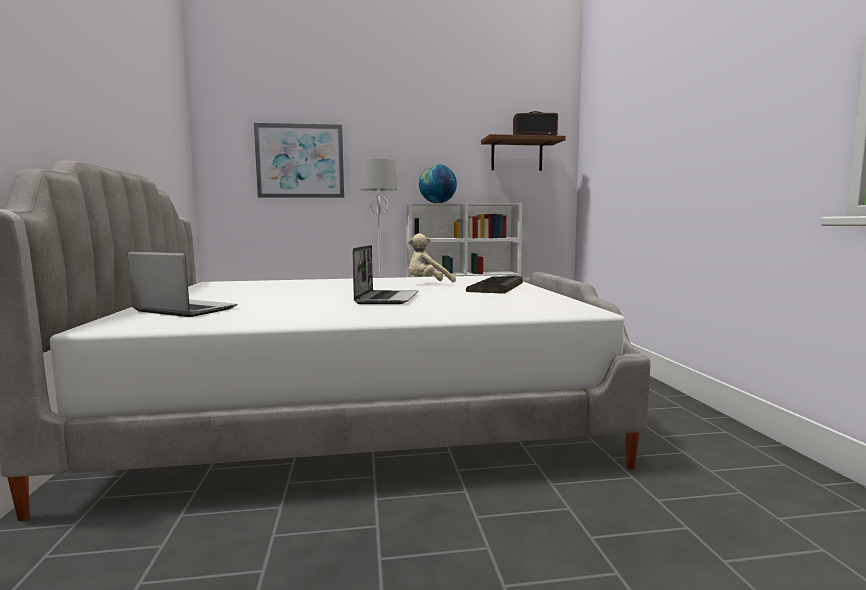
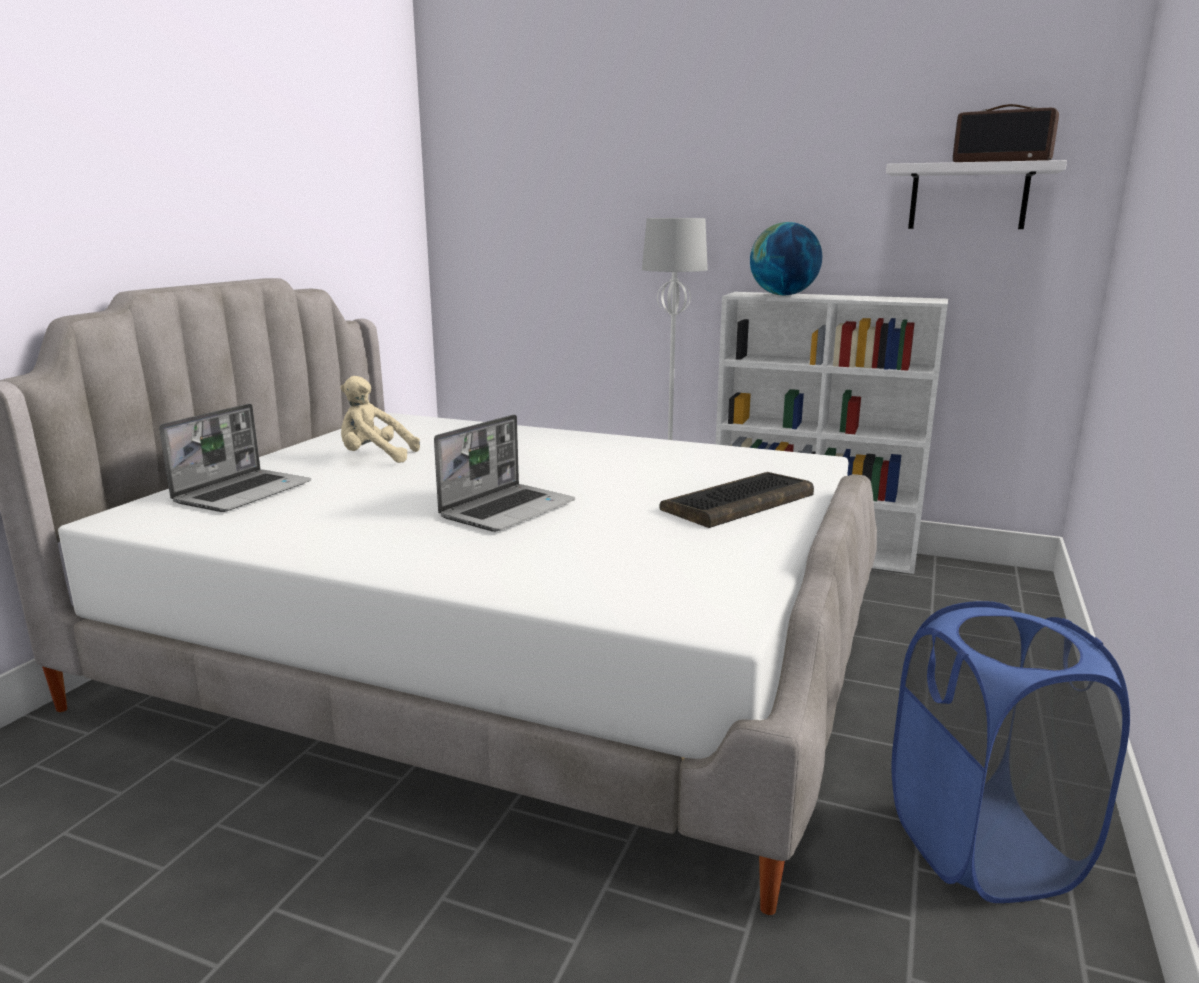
camera: 30 degrees right, 10 degrees up
laptop [128,251,237,317] -> laptop turned 60 degrees clockwise [159,403,311,512]
picture [254,123,344,198] -> none
beige plush toy [408,233,456,283] -> beige plush toy moved to [340,376,420,463]
brown shelf [481,134,566,171] -> white shelf [886,160,1067,229]
none -> blue laundry basket [891,601,1130,903]

